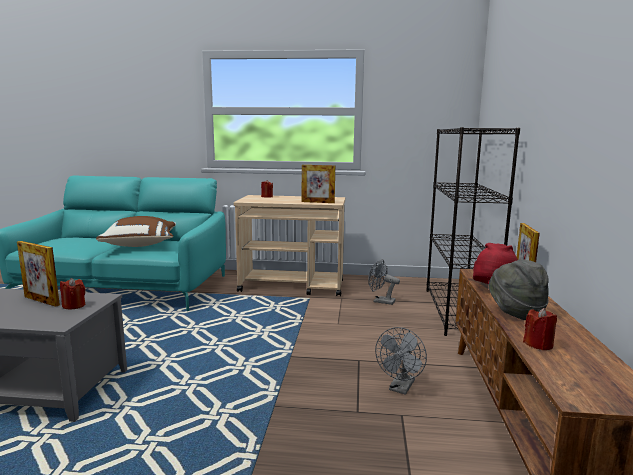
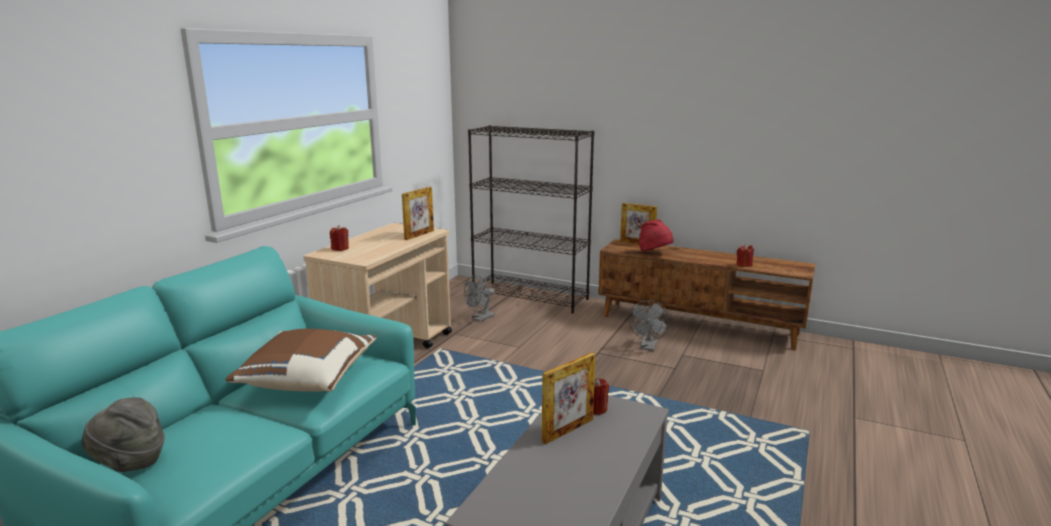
camera: 70 degrees left, 5 degrees up
grey fan [375,327,427,395] -> grey fan turned 60 degrees clockwise [629,300,670,351]
grey hat [489,260,549,320] -> grey hat moved to [81,397,165,472]

